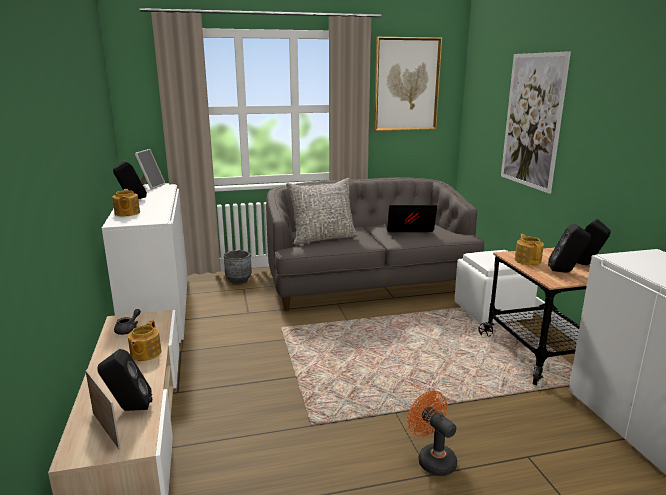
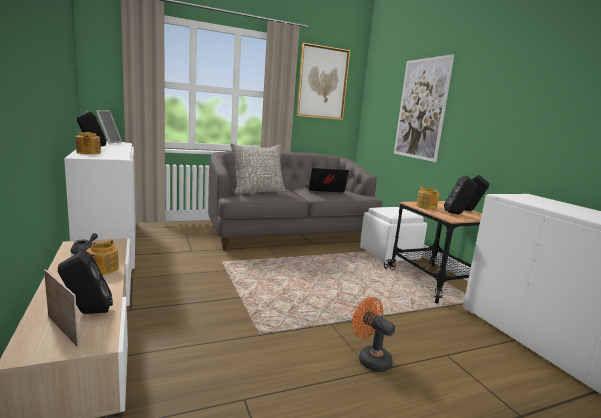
camera: 10 degrees left, 5 degrees down
grey planter [224,250,252,284] -> none

